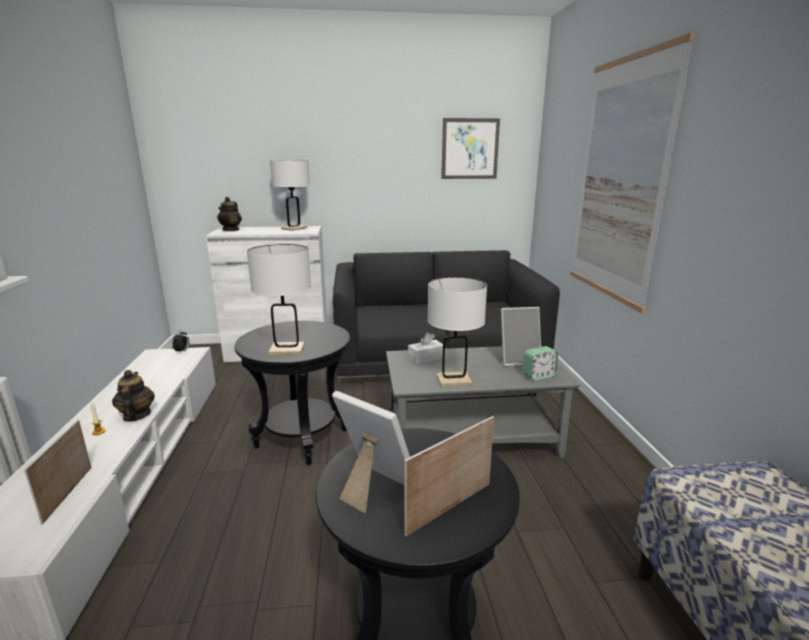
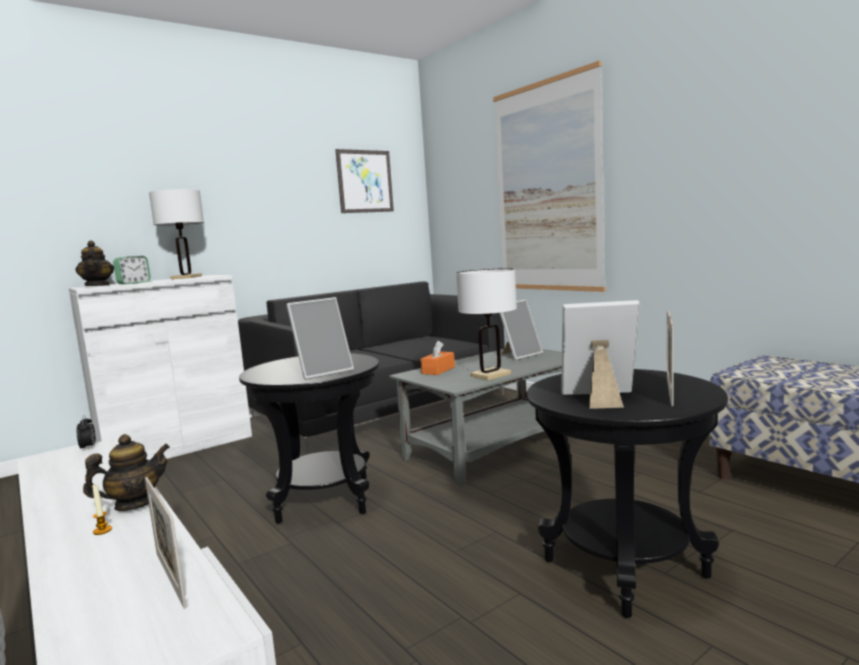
camera: 30 degrees left, 10 degrees down
teapot [112,370,155,422] -> teapot turned 105 degrees clockwise [83,434,170,511]
white table lamp [247,244,311,355] -> picture frame [286,297,354,380]
white tissue box [408,332,443,364] -> orange tissue box [420,341,455,375]
alarm clock [523,346,558,380] -> alarm clock moved to [113,256,151,284]

